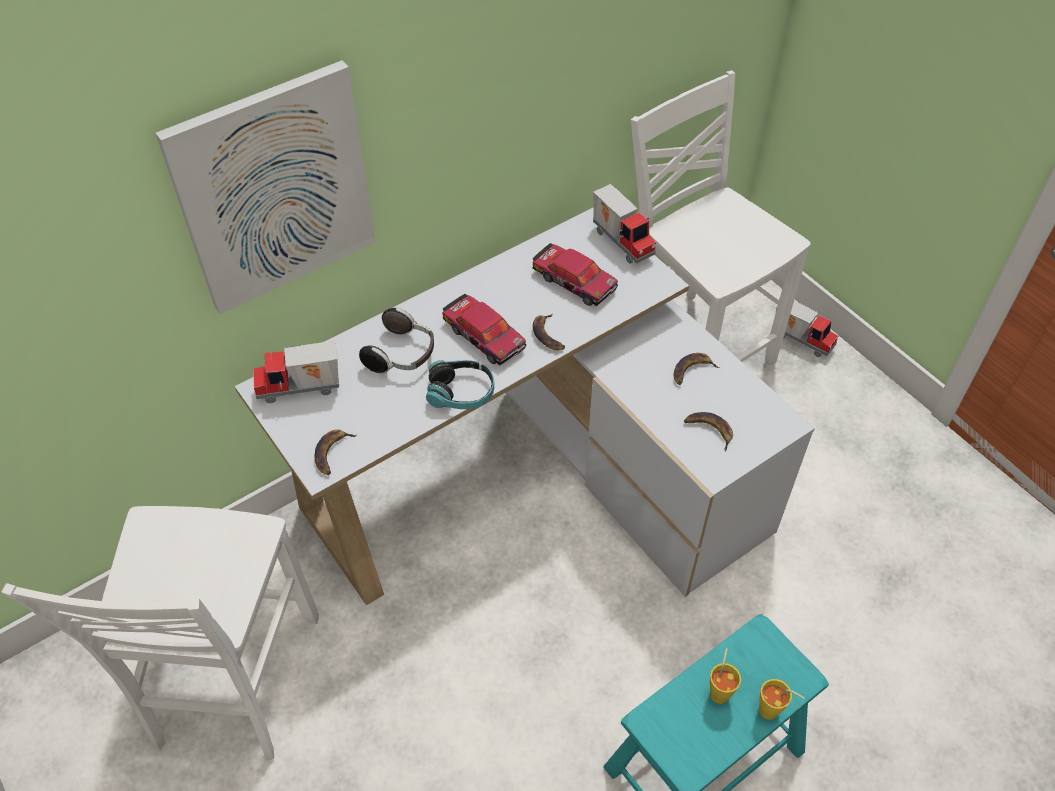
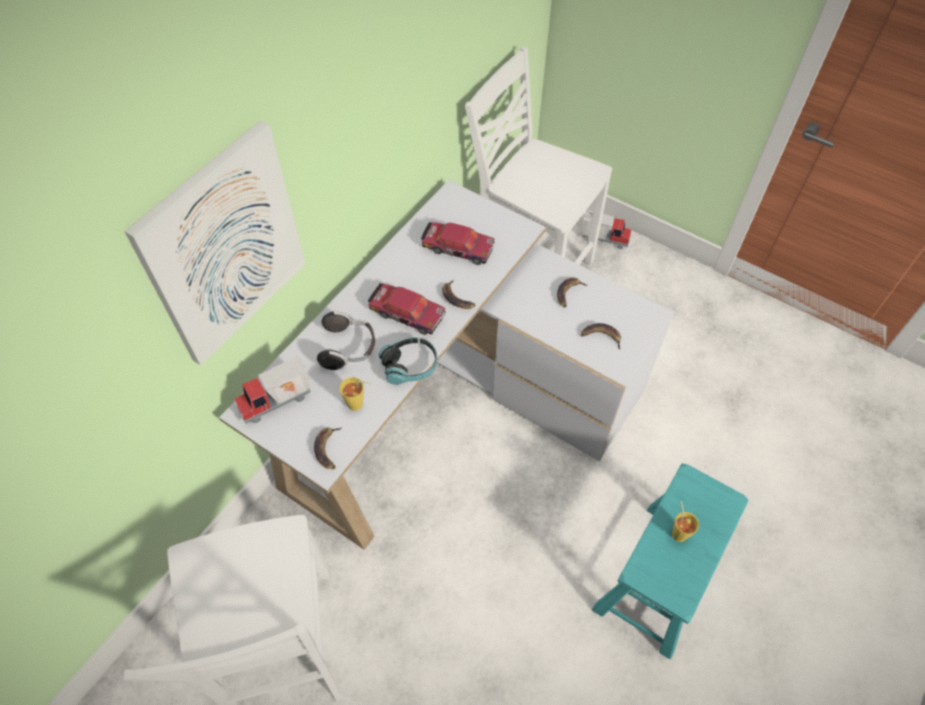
camera: 20 degrees left, 5 degrees up
toy truck [593,184,656,264] -> none
yellow cup [759,679,805,720] -> yellow cup moved to [339,377,371,411]

